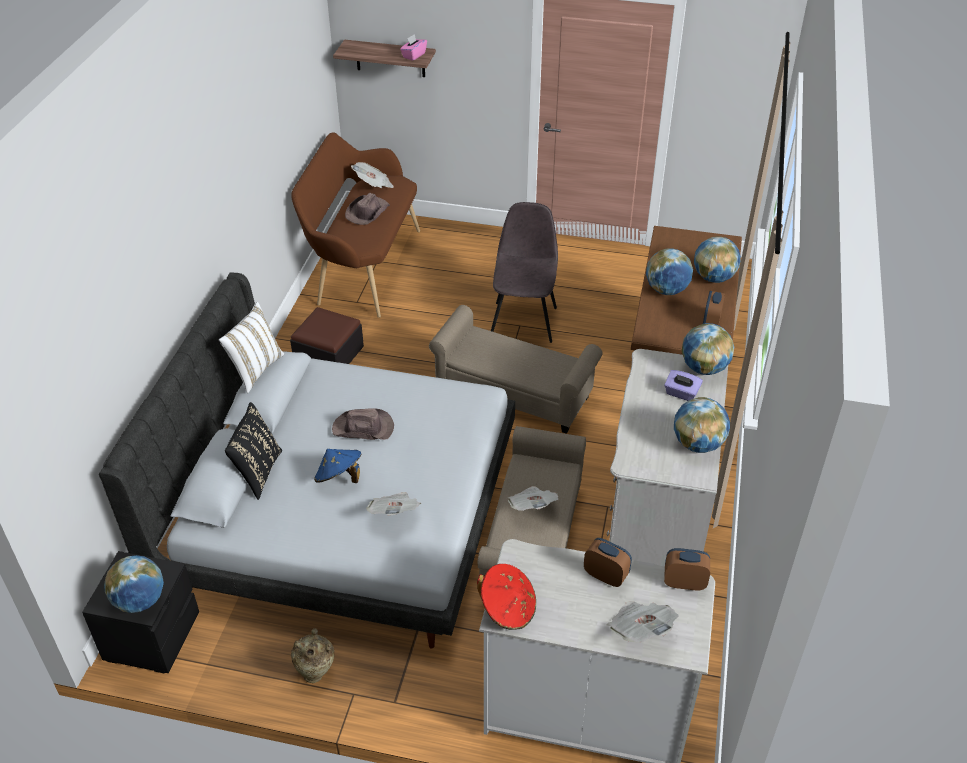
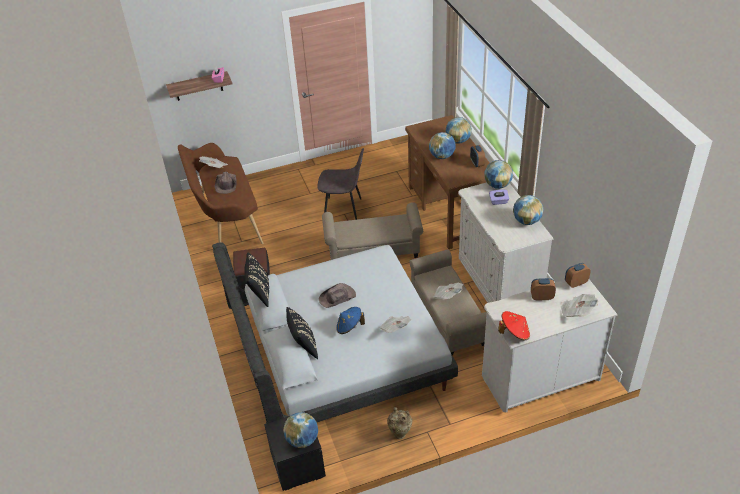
camera: 30 degrees left, 0 degrees up
white pillow [219,302,284,393] -> black pillow [244,253,269,307]
grey chair [491,202,558,343] -> grey chair turned 120 degrees clockwise [317,148,364,220]

